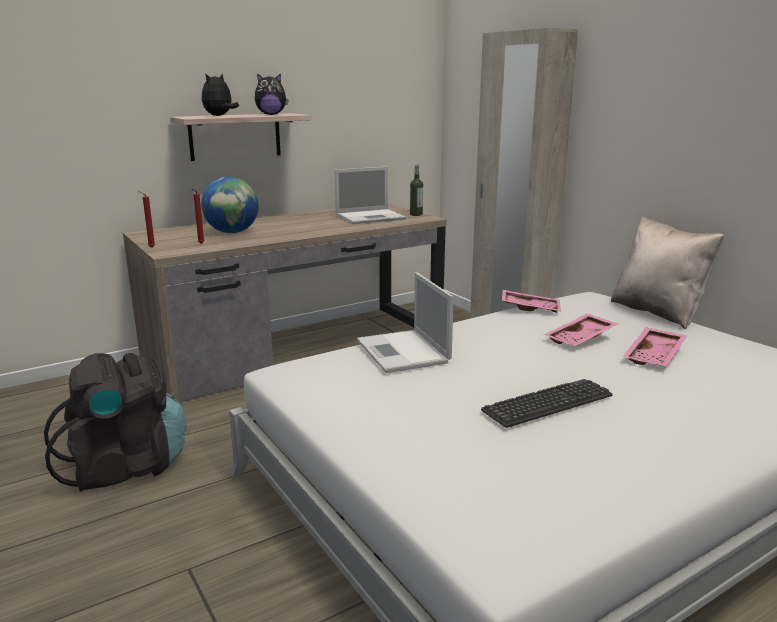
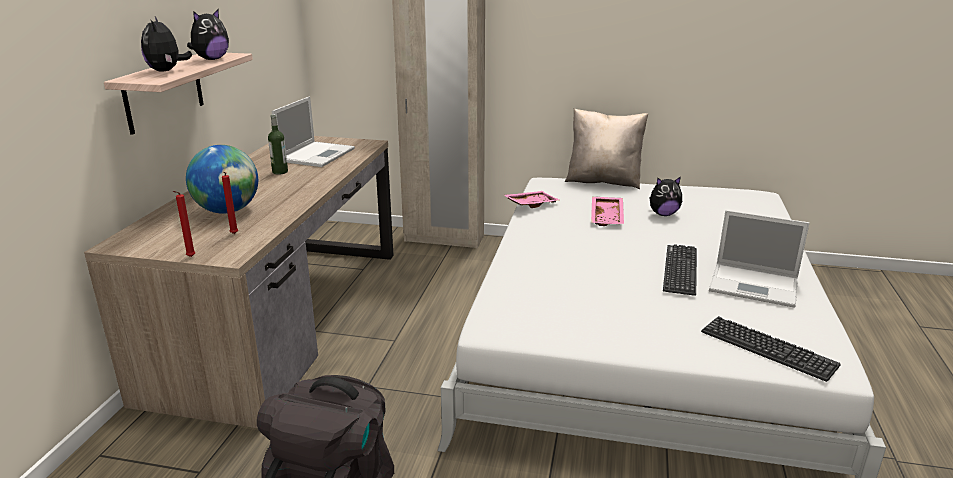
camera: 45 degrees left, 5 degrees up
laptop [357,272,454,373] -> laptop moved to [709,210,809,308]
bottle [410,165,423,216] -> bottle moved to [268,114,288,175]
pink tray [622,327,687,366] -> plush toy [649,177,682,216]
none -> keyboard [701,316,841,382]

